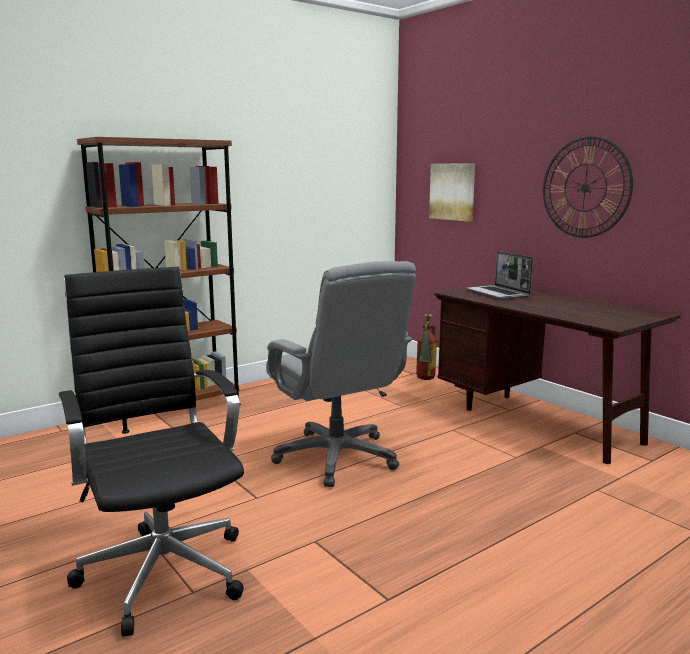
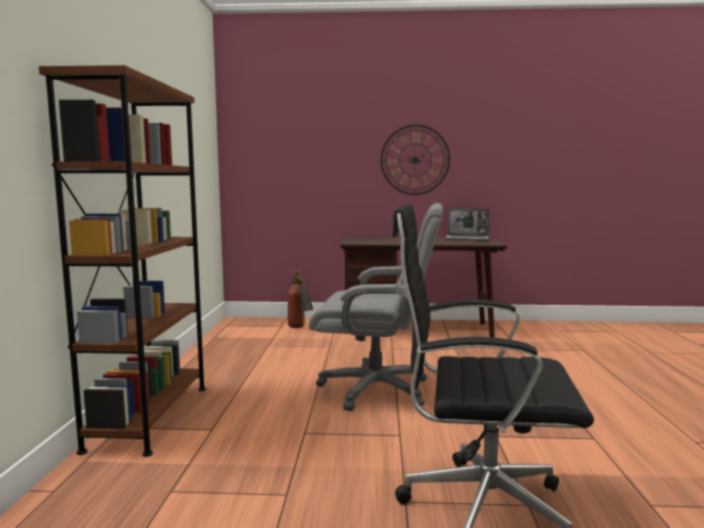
camera: 50 degrees left, 5 degrees down
picture [429,163,475,222] -> none
laptop [466,251,533,299] -> laptop moved to [445,208,490,241]

